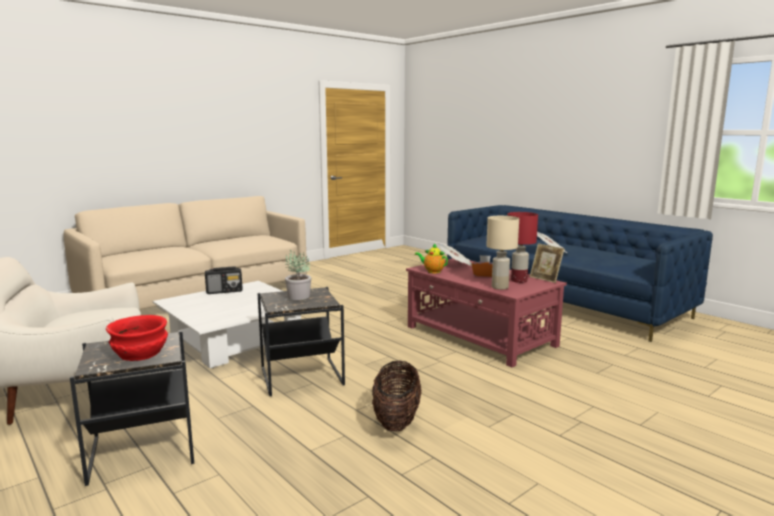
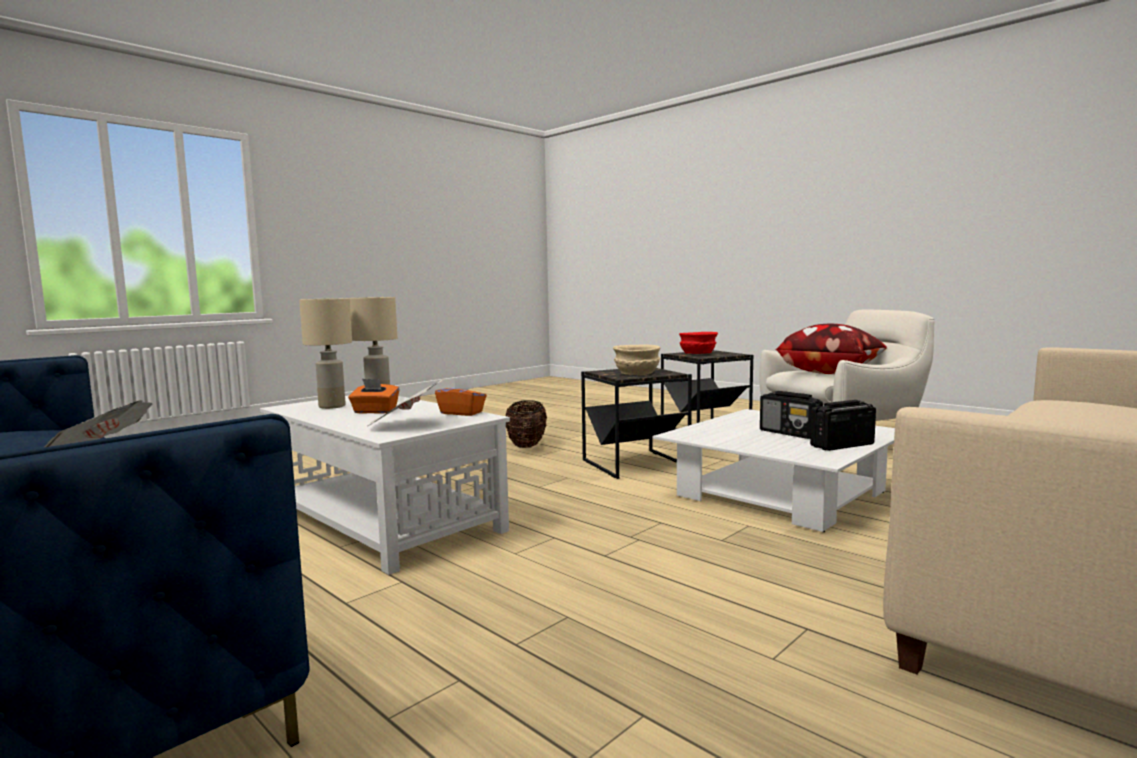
camera: 175 degrees right, 5 degrees down
potted plant [285,250,311,300] -> beige bowl [613,345,661,375]
red coffee table [406,258,567,367] -> white coffee table [260,396,510,575]
teapot [415,243,448,273] -> orange tissue box [435,378,487,416]
red table lamp [507,212,538,283] -> beige table lamp [299,298,352,409]
picture frame [530,243,564,283] -> none
none -> radio [760,391,823,439]
none -> pillow [776,324,887,374]

